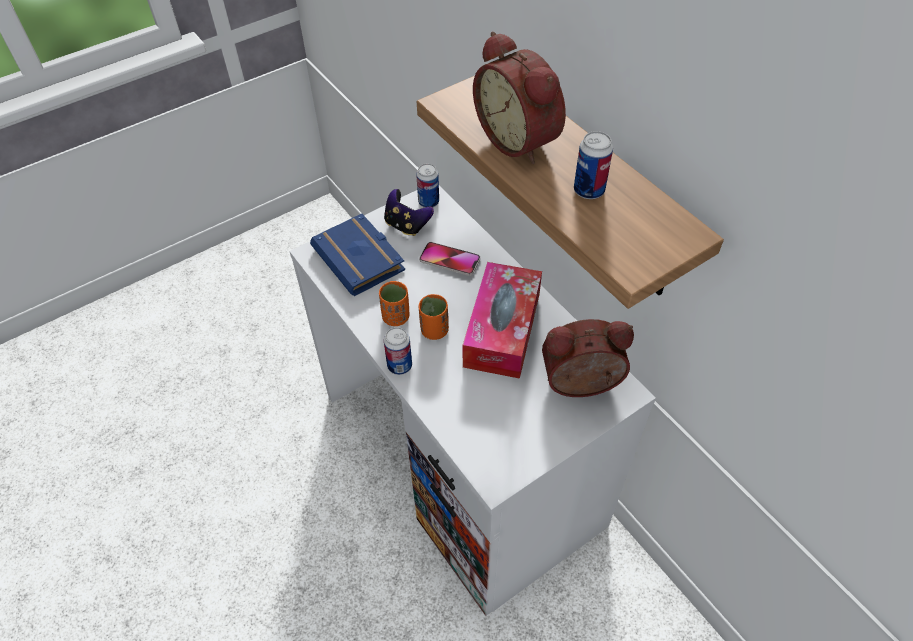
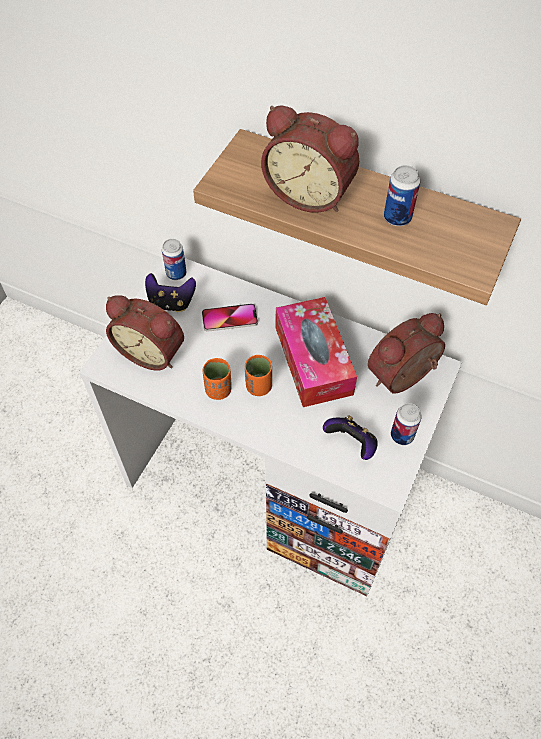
camera: 30 degrees left, 5 degrees up
blue book [310,214,405,296] -> alarm clock [106,295,184,371]
can [384,327,412,375] -> can moved to [391,403,422,445]
none -> game controller [323,415,378,460]

